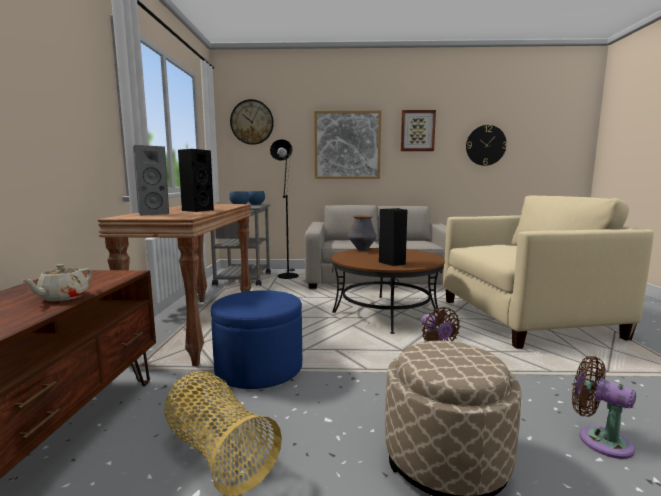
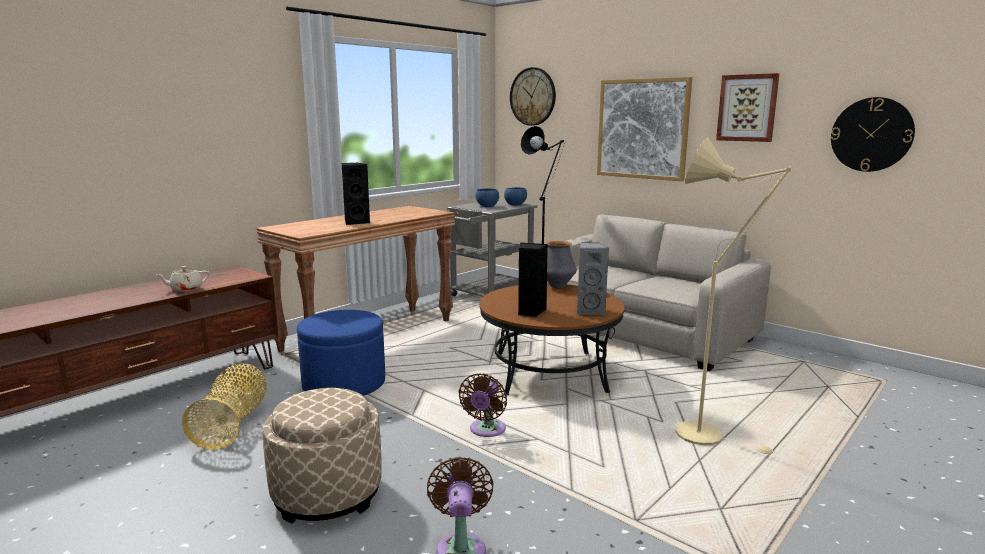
camera: 40 degrees right, 5 degrees up
grey speaker [133,145,169,216] -> grey speaker moved to [577,242,609,315]
beige armchair [443,195,654,349] -> beige floor lamp [675,137,792,454]

